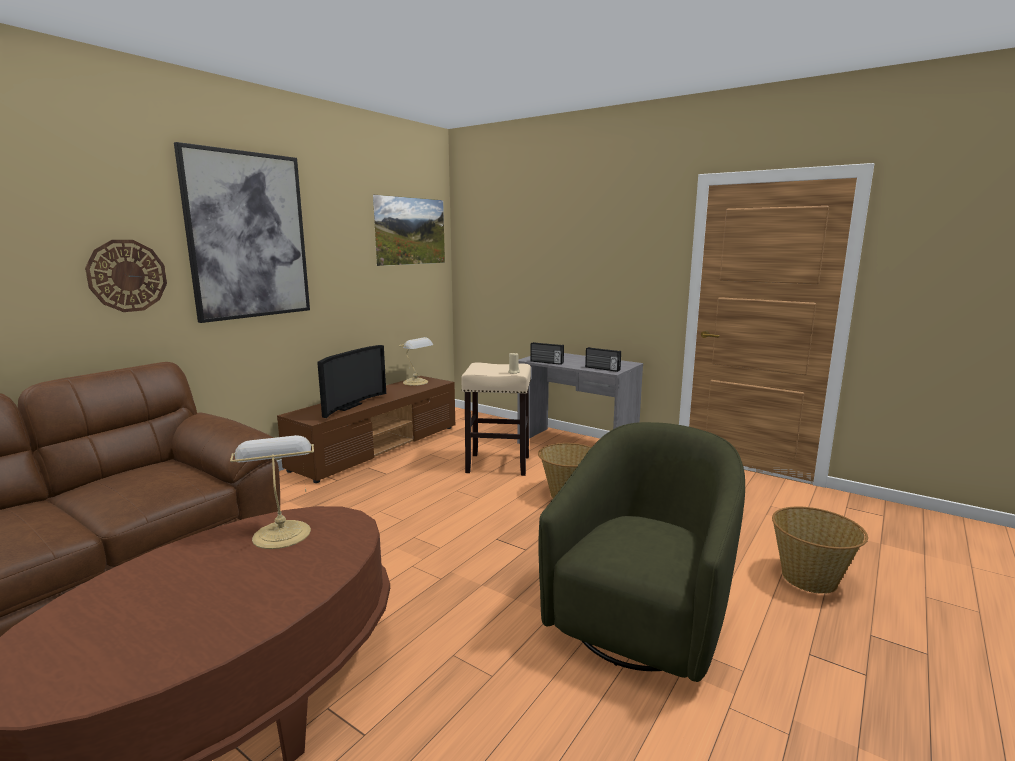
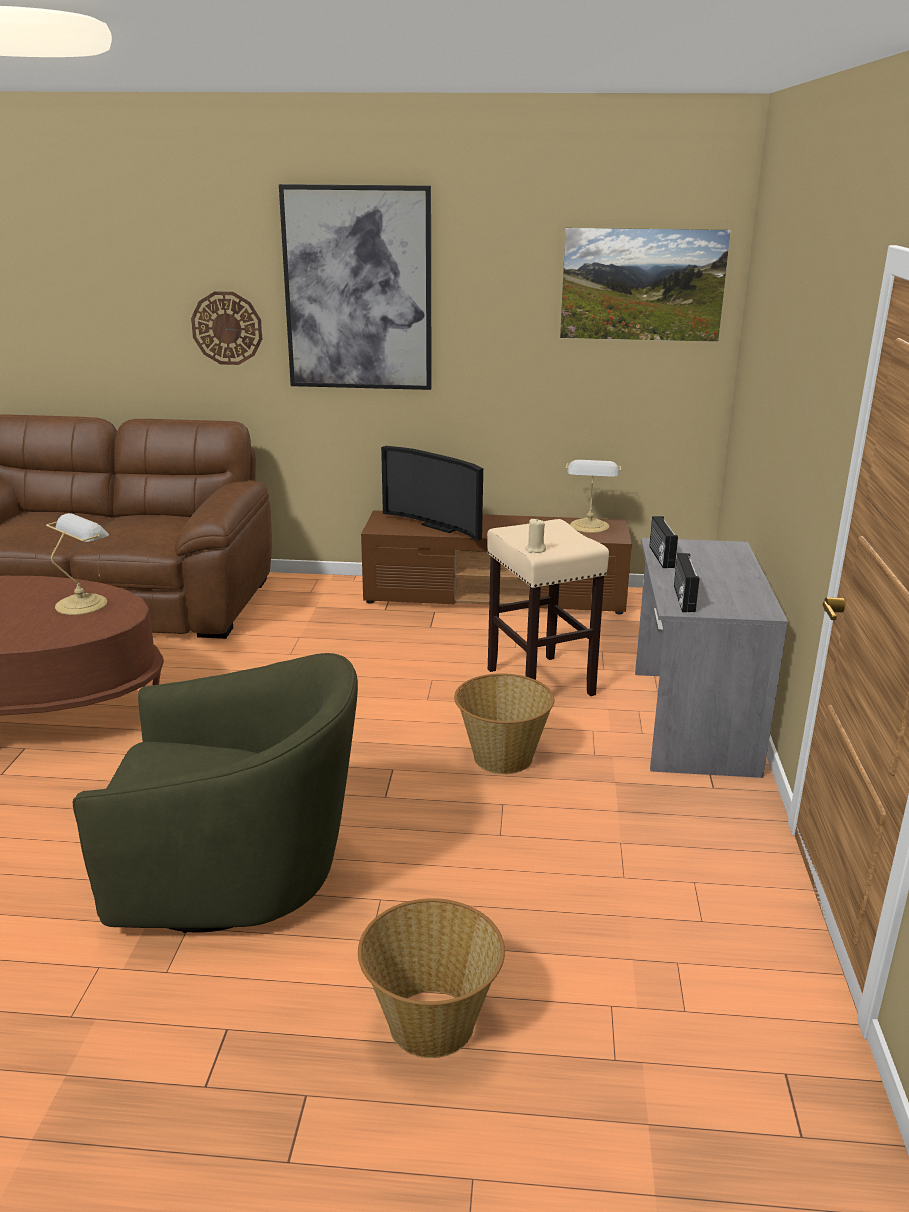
camera: 60 degrees right, 10 degrees up
television [317,345,386,418] -> television turned 45 degrees clockwise [381,446,483,541]

